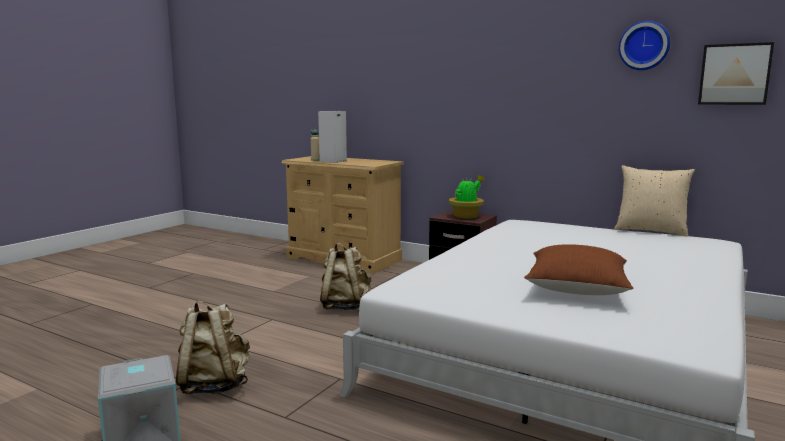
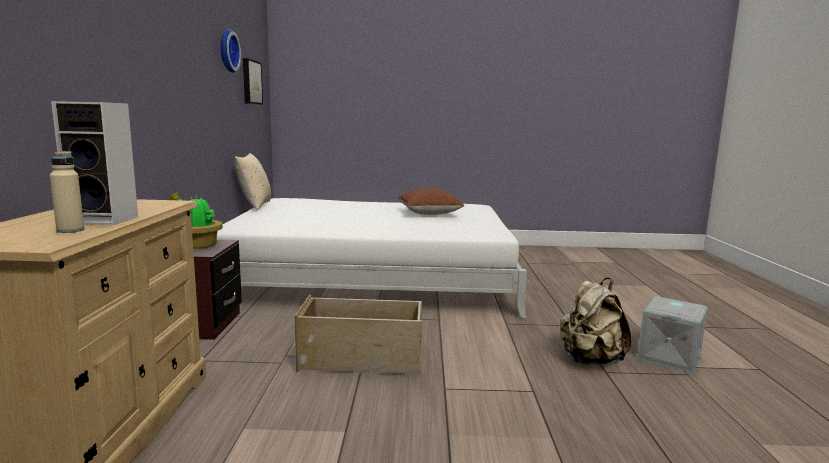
camera: 120 degrees left, 0 degrees up
beige backpack [320,243,371,310] -> beige storage box [295,295,423,375]

